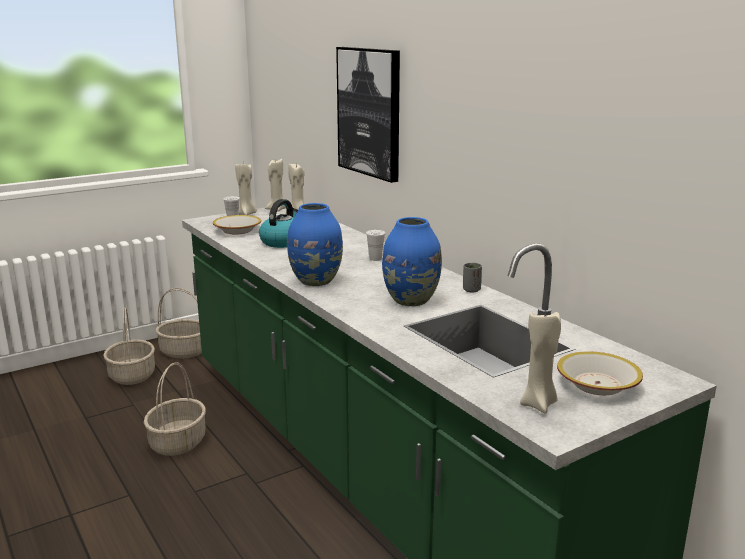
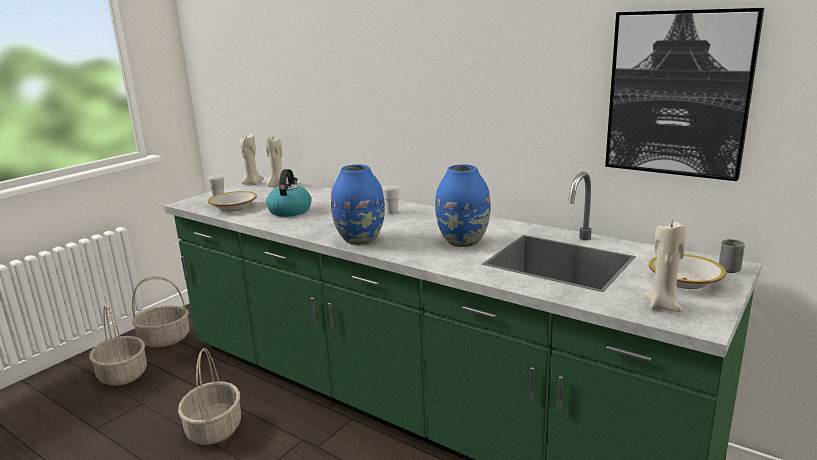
camera: 20 degrees left, 0 degrees up
beige candle [235,164,257,215] -> none
picture [336,47,400,183] -> picture moved to [605,8,764,181]
grey cup [463,263,482,293] -> grey cup moved to [719,239,745,273]

